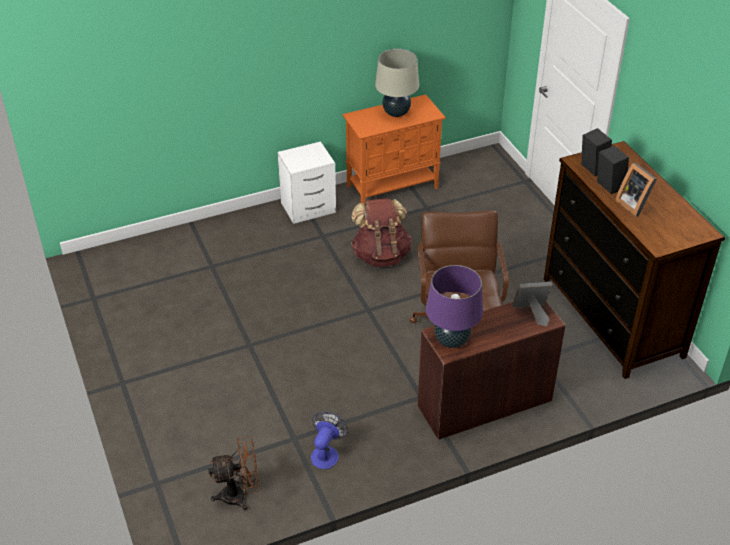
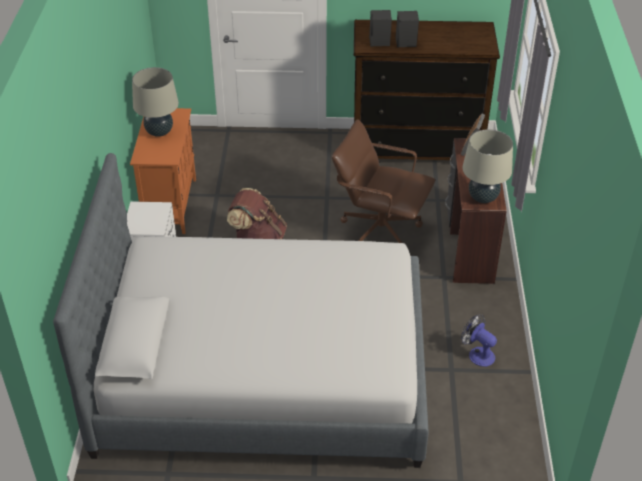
camera: 65 degrees left, 0 degrees up
brown fan [208,436,259,510] -> none
purple table lamp [426,265,483,348] -> beige table lamp [462,129,513,203]
picture frame [615,163,657,217] -> none
none -> bed [53,153,428,468]

